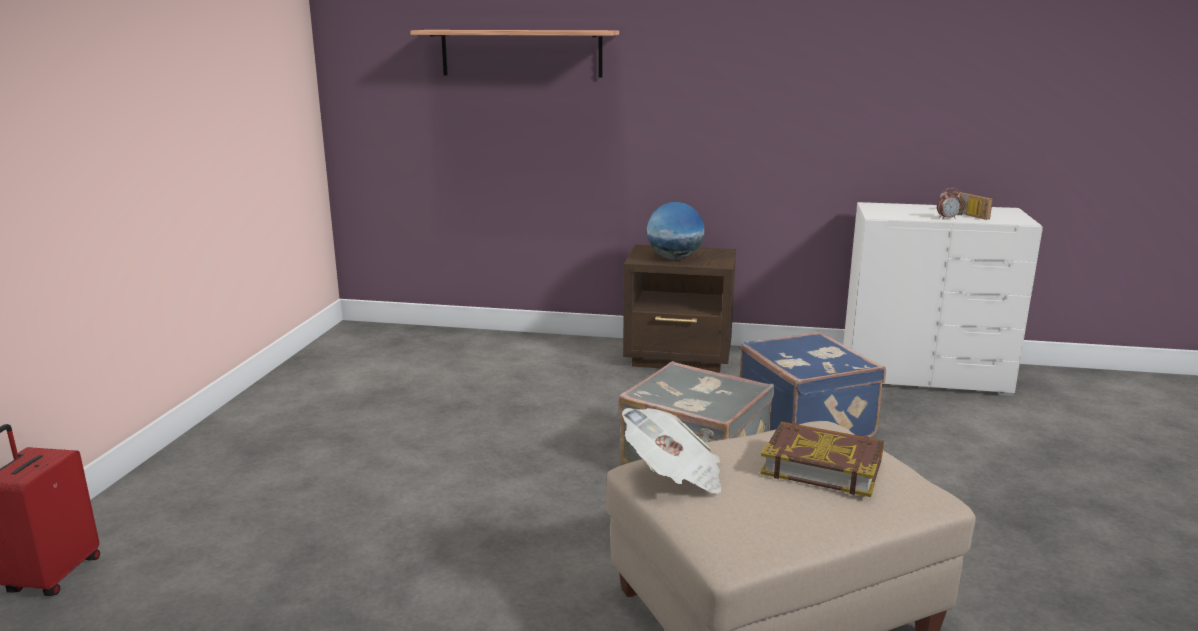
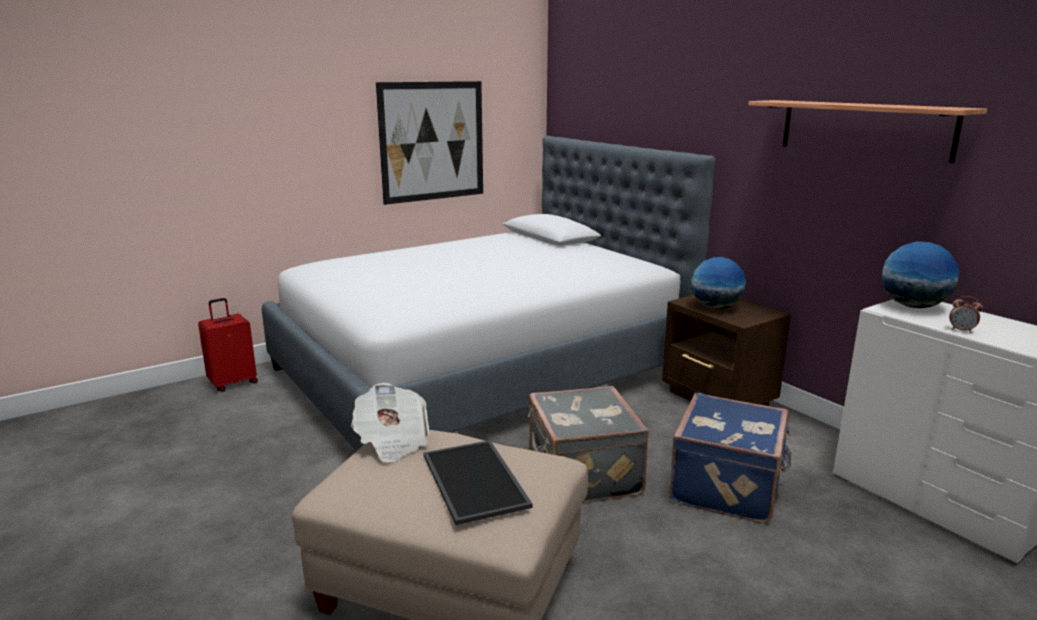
camera: 45 degrees right, 0 degrees up
shelf [410,30,619,78] -> shelf moved to [748,100,987,163]
book [761,422,884,497] -> tray [424,440,533,525]
radio [952,191,993,220] -> none
none -> bed [262,136,716,451]
none -> picture [376,81,483,205]
none -> globe [882,241,959,308]

